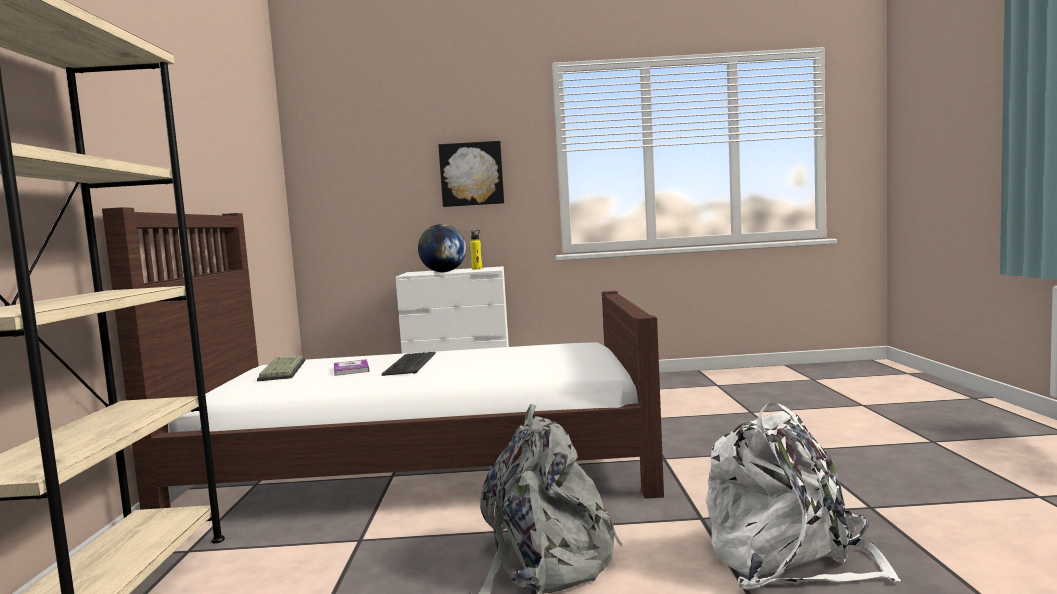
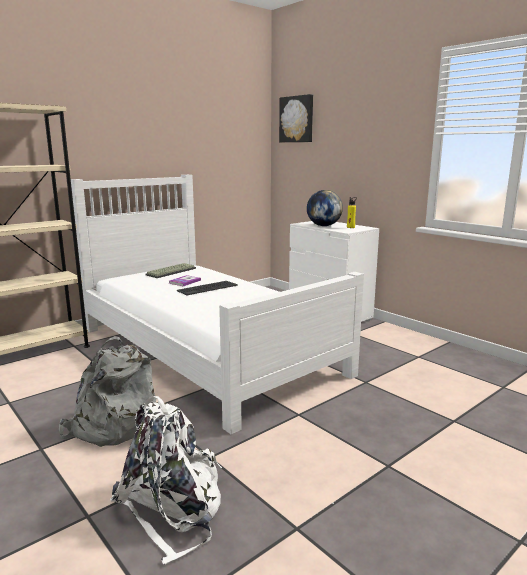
camera: 50 degrees right, 10 degrees up
brown bed [102,207,664,510] -> white bed [71,175,364,434]
picture [438,141,504,207] -> picture moved to [279,94,313,142]

